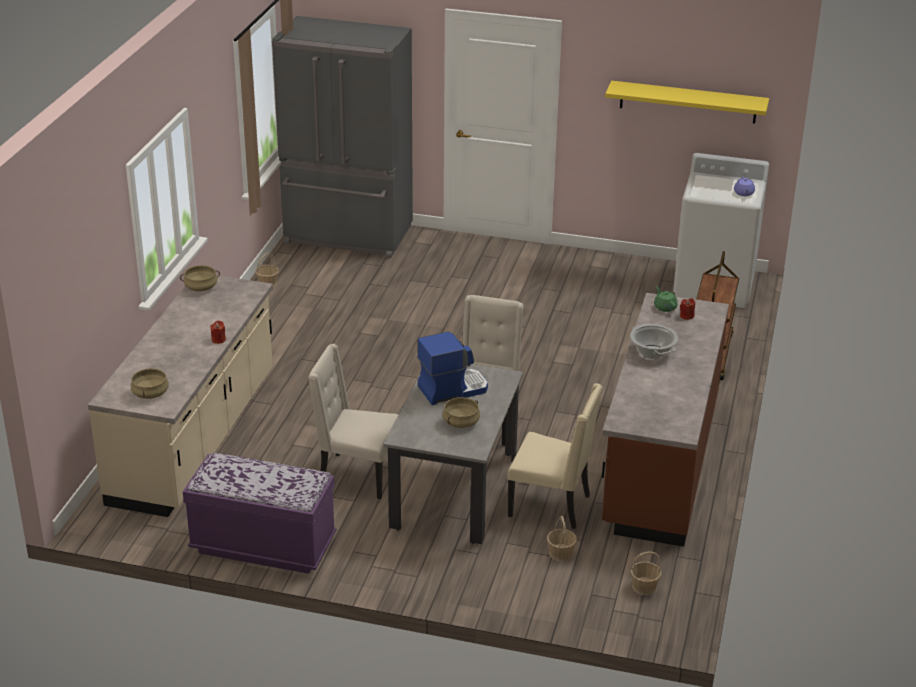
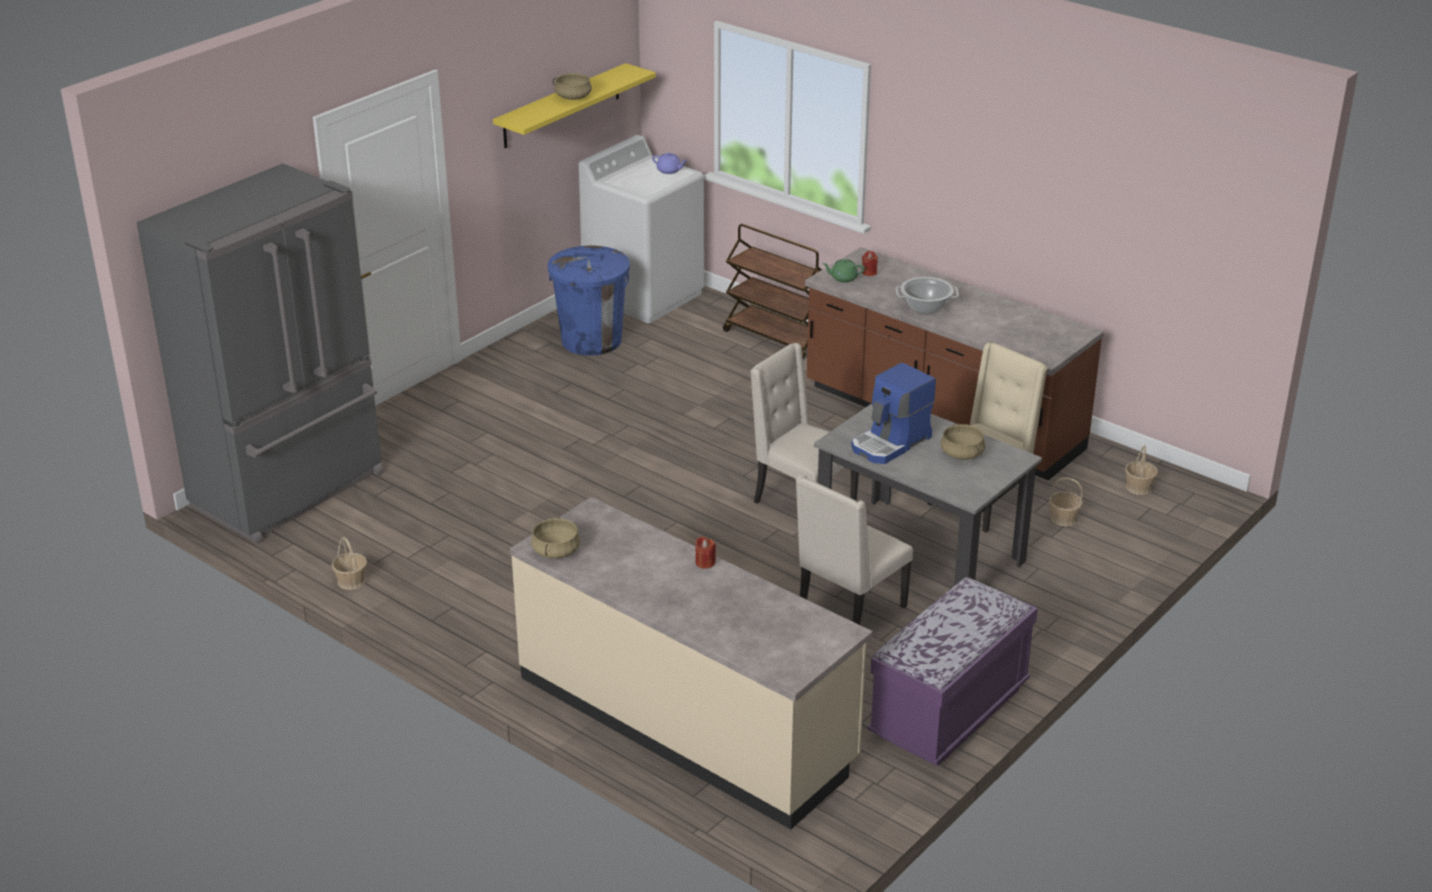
camera: 65 degrees left, 0 degrees up
beige cooking pot [131,368,169,399] -> beige cooking pot moved to [552,73,592,100]
coffee machine [417,331,488,405] -> coffee machine turned 135 degrees counterclockwise [851,362,936,464]
none -> blue trash can [548,245,630,356]

